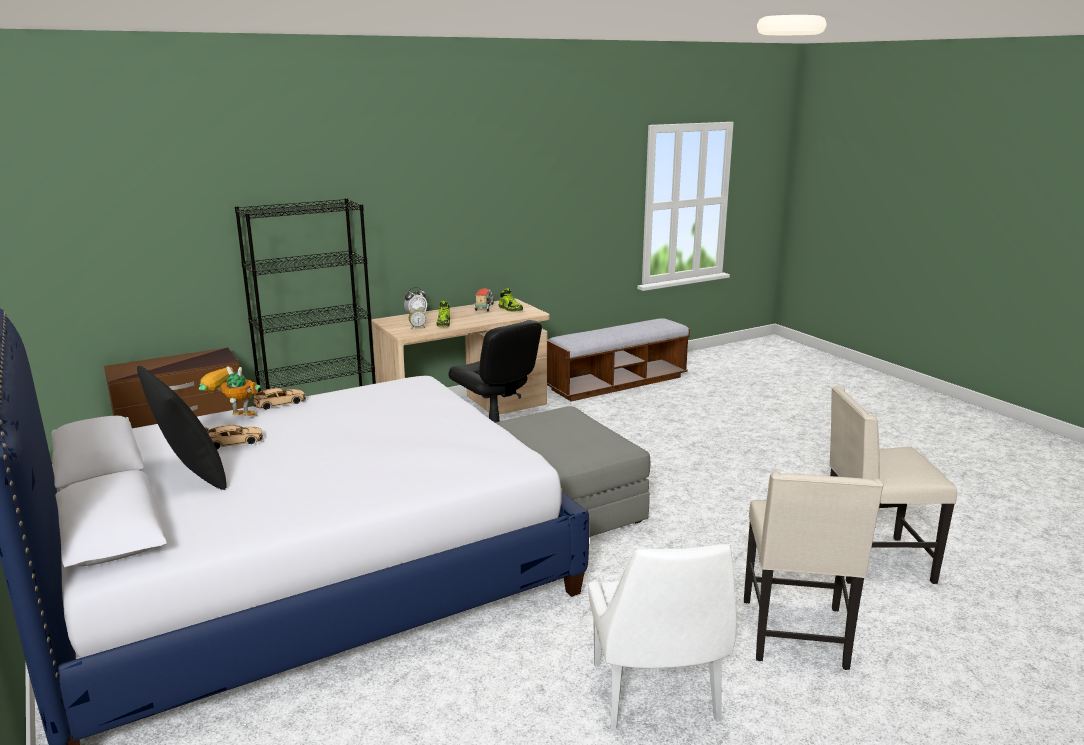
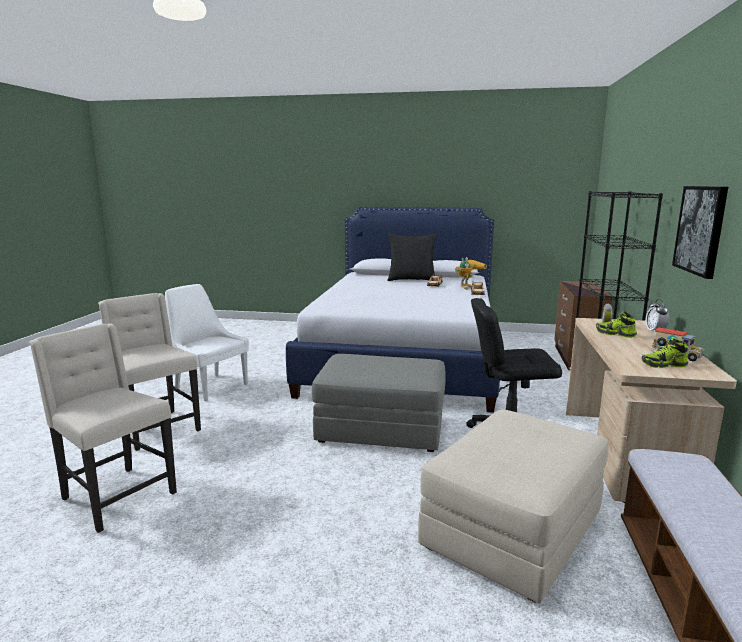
camera: 130 degrees right, 5 degrees down
beige chair [830,386,957,584] -> beige chair turned 90 degrees counterclockwise [29,324,177,533]
none -> beige ottoman [418,409,609,604]
none -> picture [672,186,728,279]

